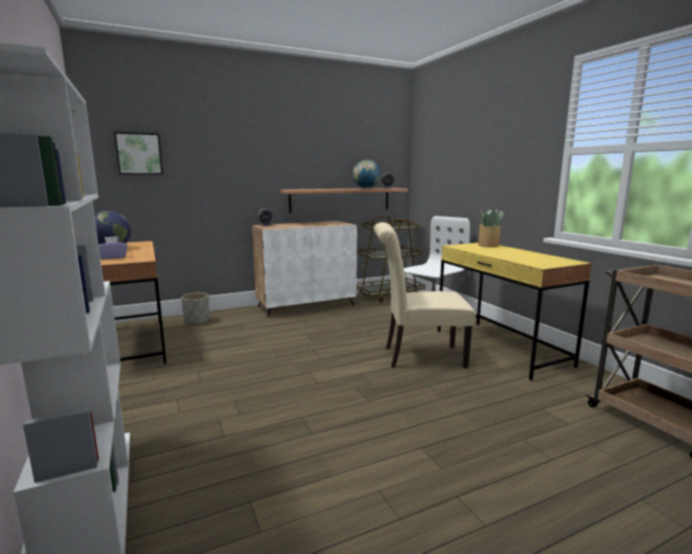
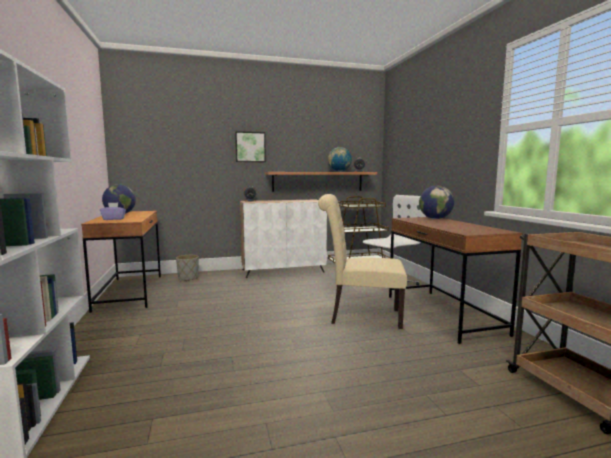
camera: 10 degrees right, 5 degrees down
picture [114,132,163,175] -> picture moved to [235,131,266,162]
yellow desk [438,243,592,381] -> brown desk [389,217,523,344]
potted plant [478,209,504,247] -> globe [419,186,454,219]

